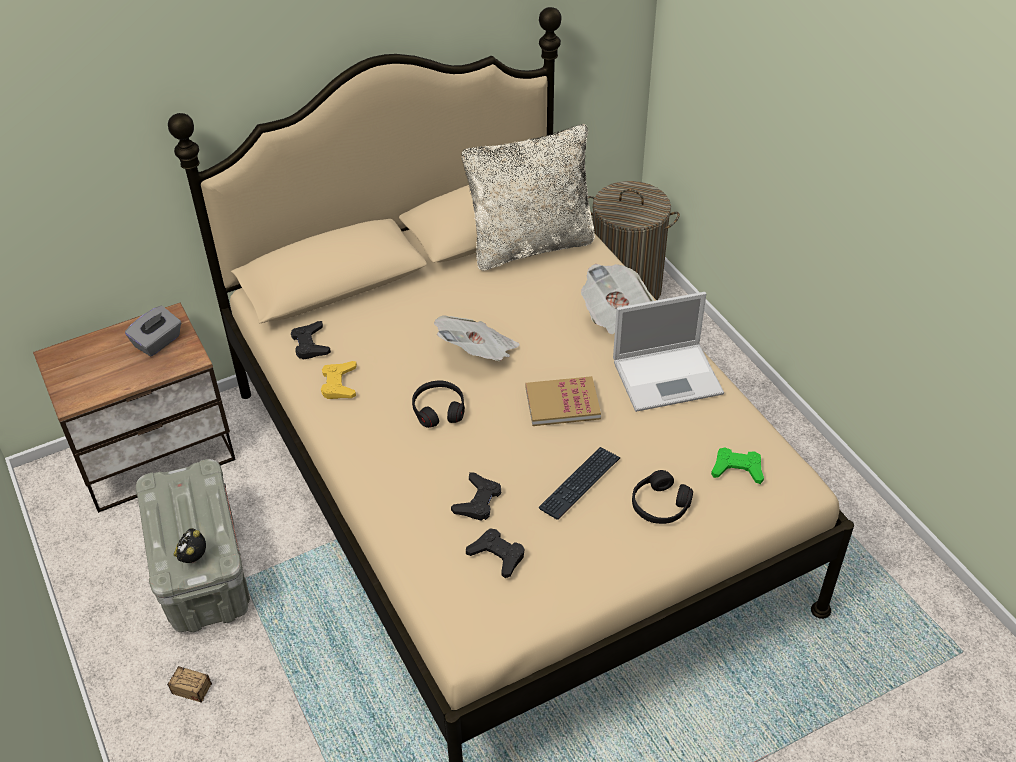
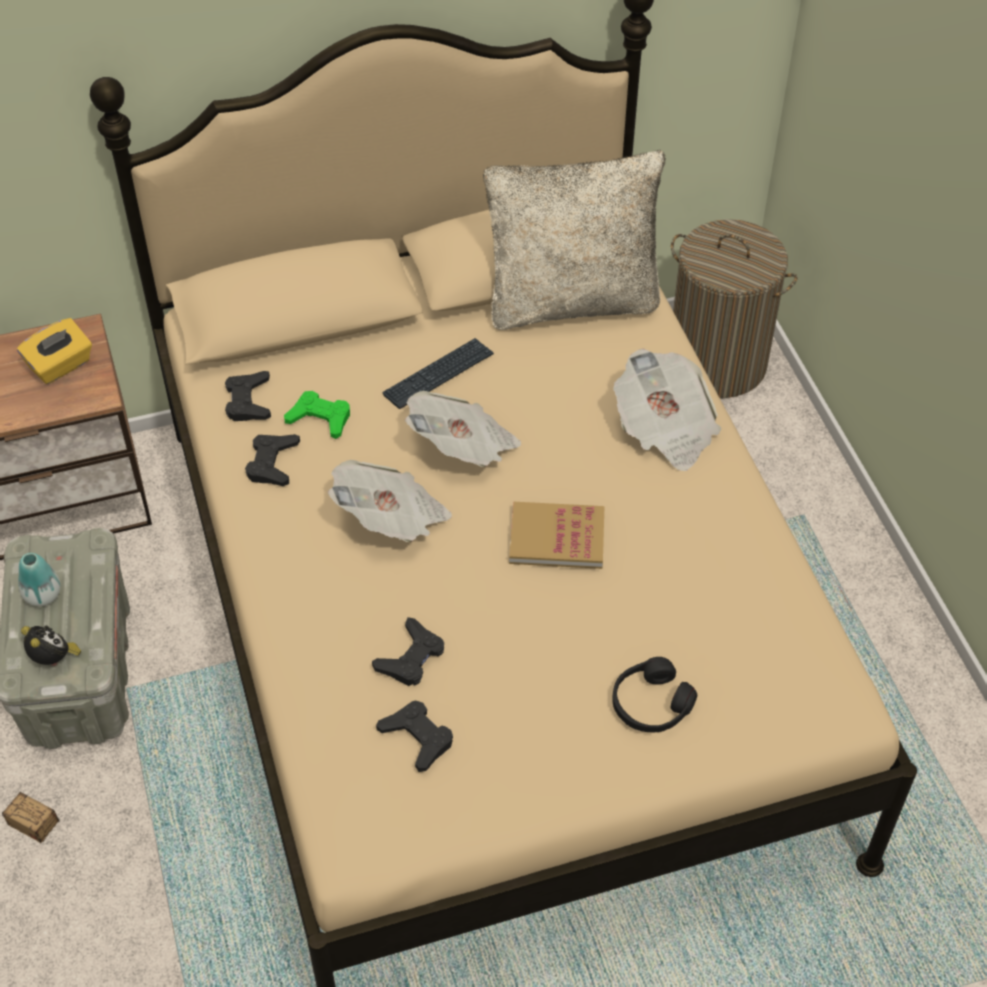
camera: 10 degrees right, 5 degrees up
grey tissue box [125,305,181,357] -> yellow tissue box [17,318,92,384]
alarm clock [174,528,206,563] -> alarm clock turned 120 degrees clockwise [21,625,81,665]
yellow game controller [321,361,357,399] -> black game controller [245,434,300,486]
black headphones [412,380,465,428] -> newspaper [328,460,452,542]
keyboard [539,447,620,520] -> keyboard moved to [382,338,494,409]
laptop [613,292,724,412] -> none
green game controller [711,448,764,484] -> green game controller moved to [284,391,350,439]
none -> vase [18,553,61,606]

